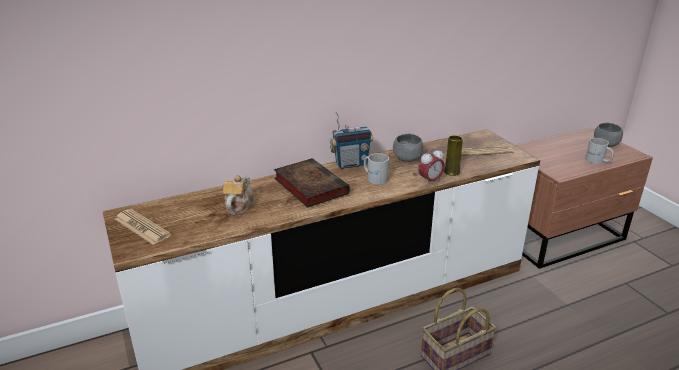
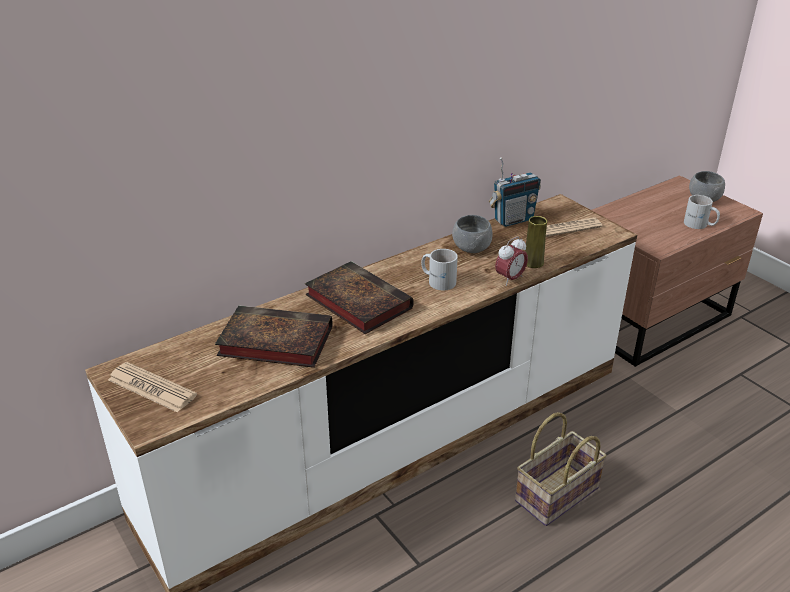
camera: 10 degrees left, 5 degrees up
teapot [223,175,254,215] -> book [215,305,333,368]
radio [330,111,373,169] -> radio moved to [489,157,541,227]

